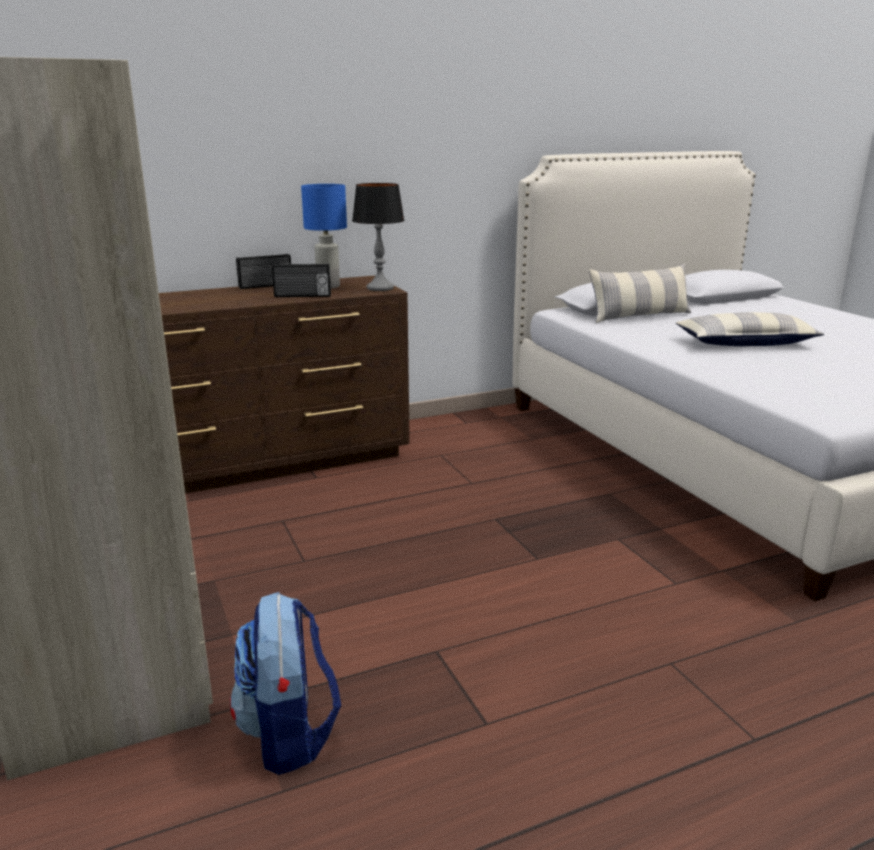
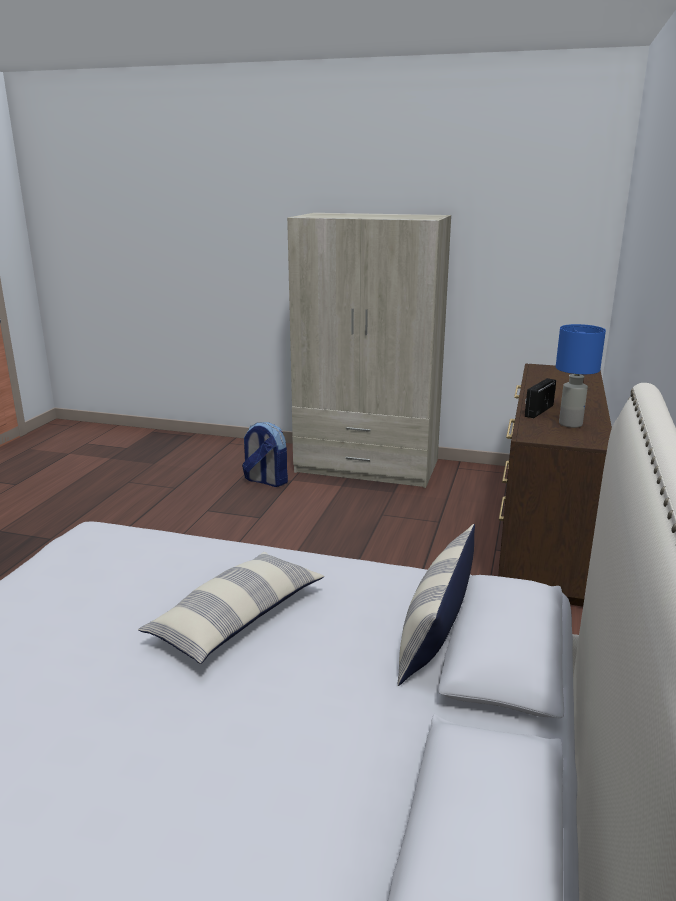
camera: 130 degrees right, 0 degrees up
radio [236,254,291,289] -> none
table lamp [352,183,405,291] -> none

